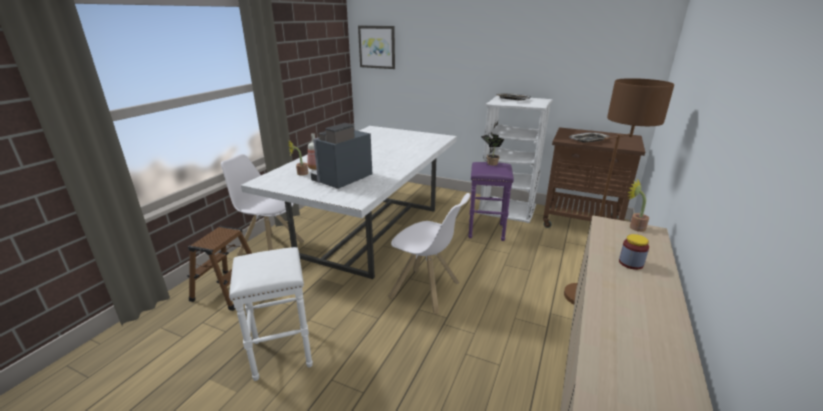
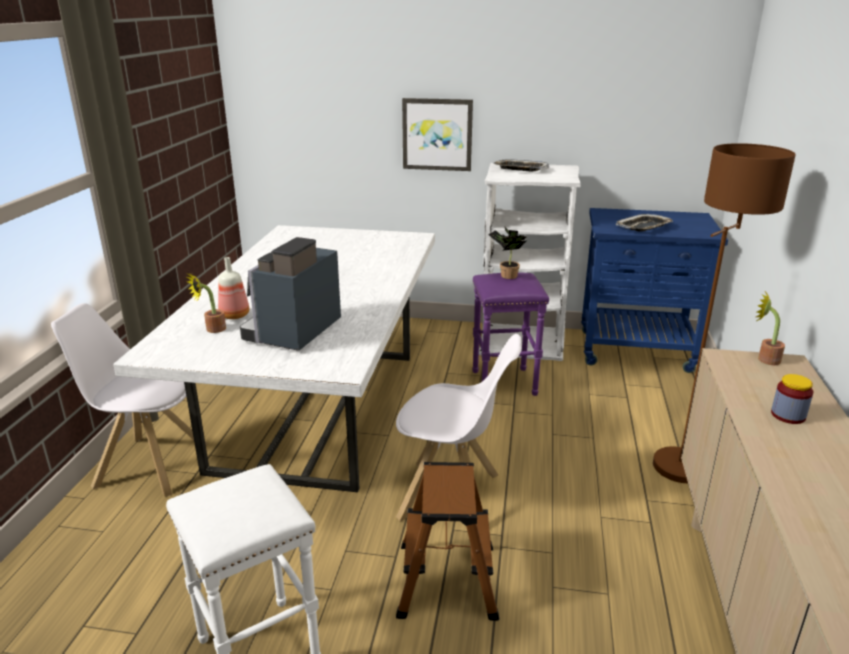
camera: 15 degrees left, 0 degrees up
brown step ladder [187,226,252,311] -> brown step ladder moved to [396,462,499,621]
picture [358,26,395,69] -> picture moved to [402,98,473,171]
brown cart [543,127,645,228] -> blue cart [581,208,728,373]

